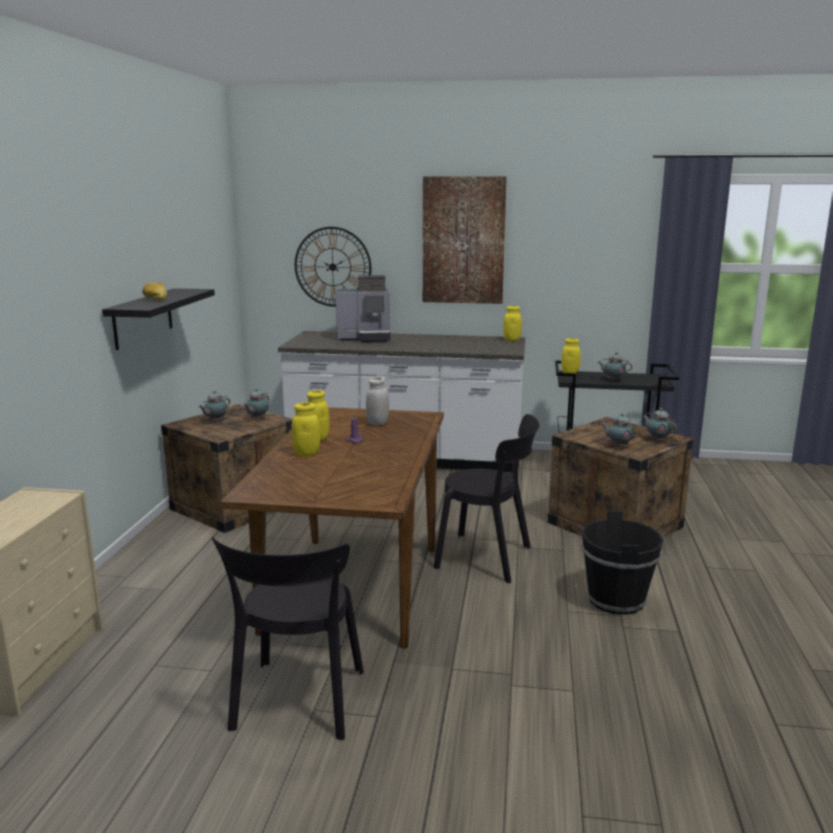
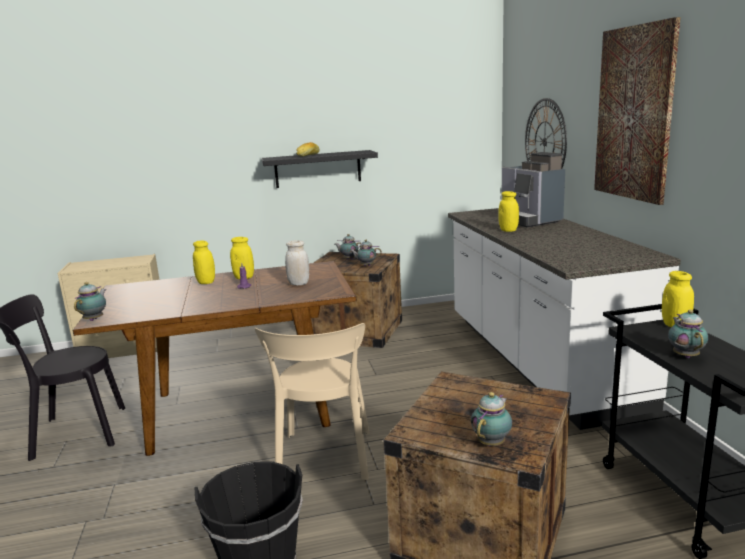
camera: 70 degrees right, 0 degrees up
black chair [433,414,539,583] -> beige chair [255,323,370,480]
yellow jar [503,306,522,341] -> yellow jar moved to [498,191,519,232]
teapot [600,413,641,448] -> teapot moved to [74,282,106,321]

